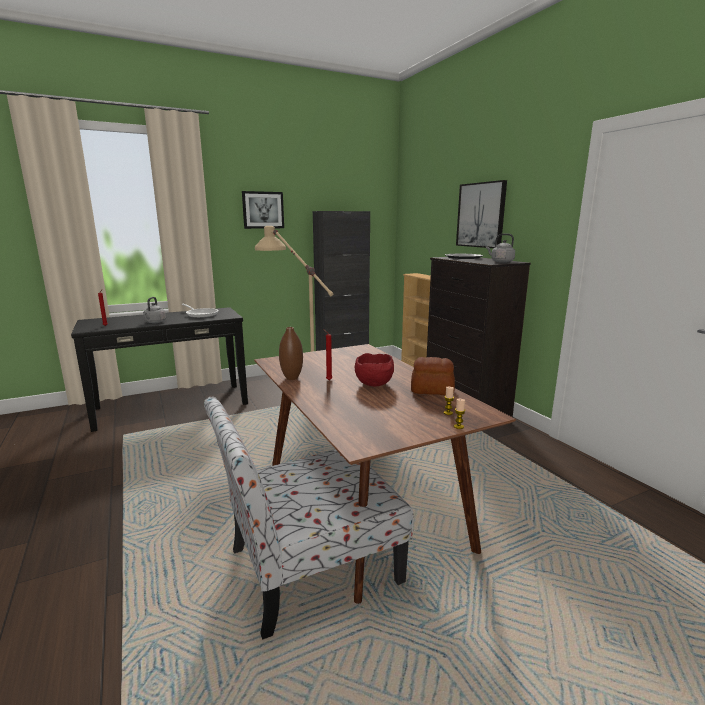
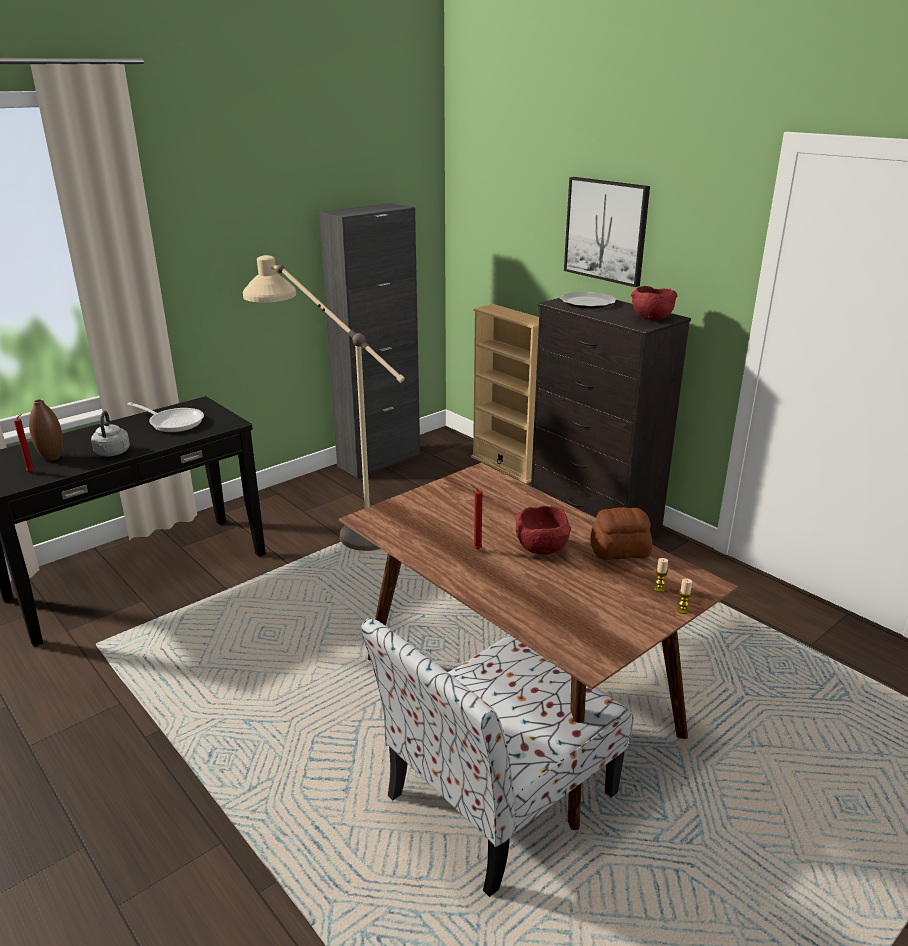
camera: 15 degrees left, 10 degrees up
picture [242,191,284,229] -> none
brown vase [279,327,303,380] -> brown vase moved to [29,399,63,461]
grey kettle [486,234,515,263] -> red bowl [631,286,678,320]

